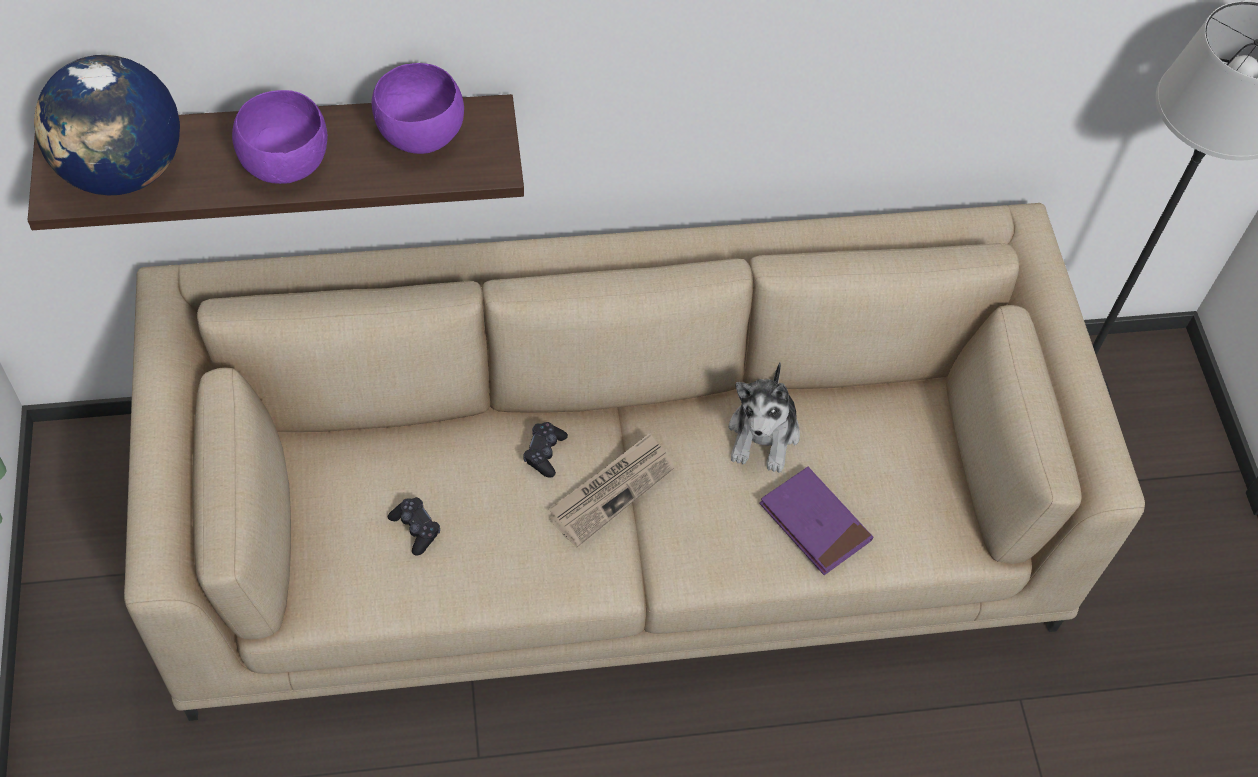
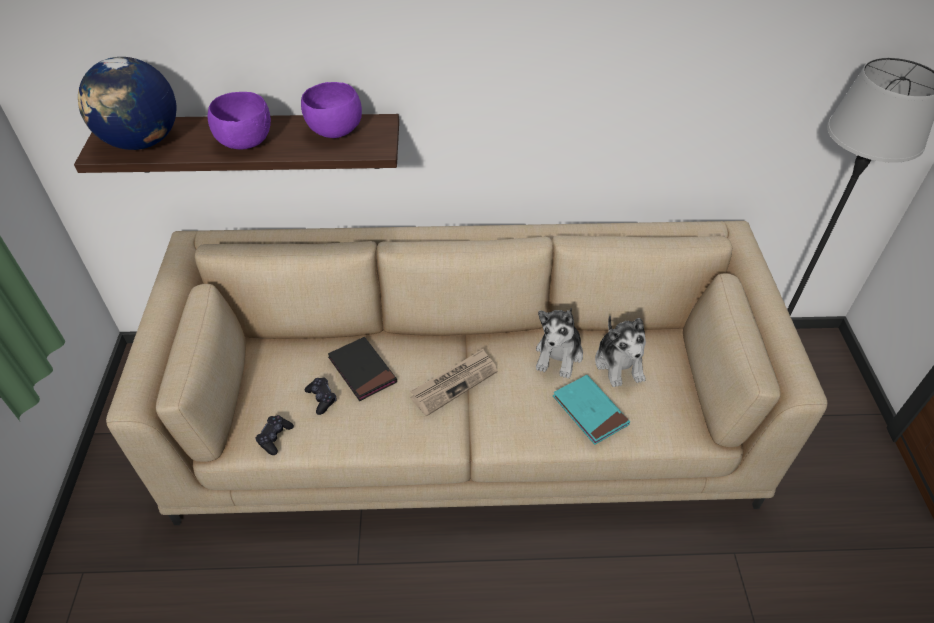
camera: 10 degrees right, 10 degrees down
black game controller [523,422,568,478] -> black game controller moved to [255,415,294,455]
purple book [759,467,873,575] -> turquoise book [553,375,630,445]
none -> black book [328,337,397,401]
none -> plush toy [595,316,646,387]

